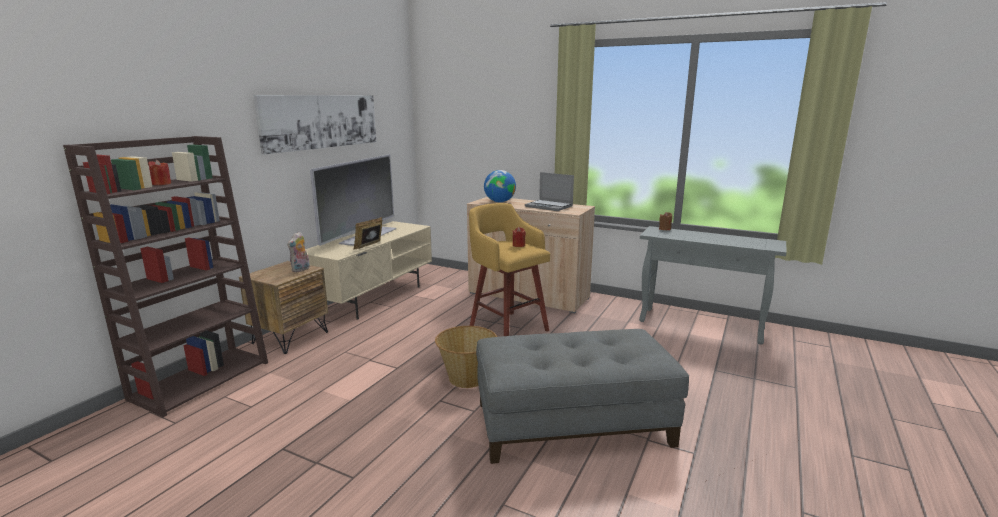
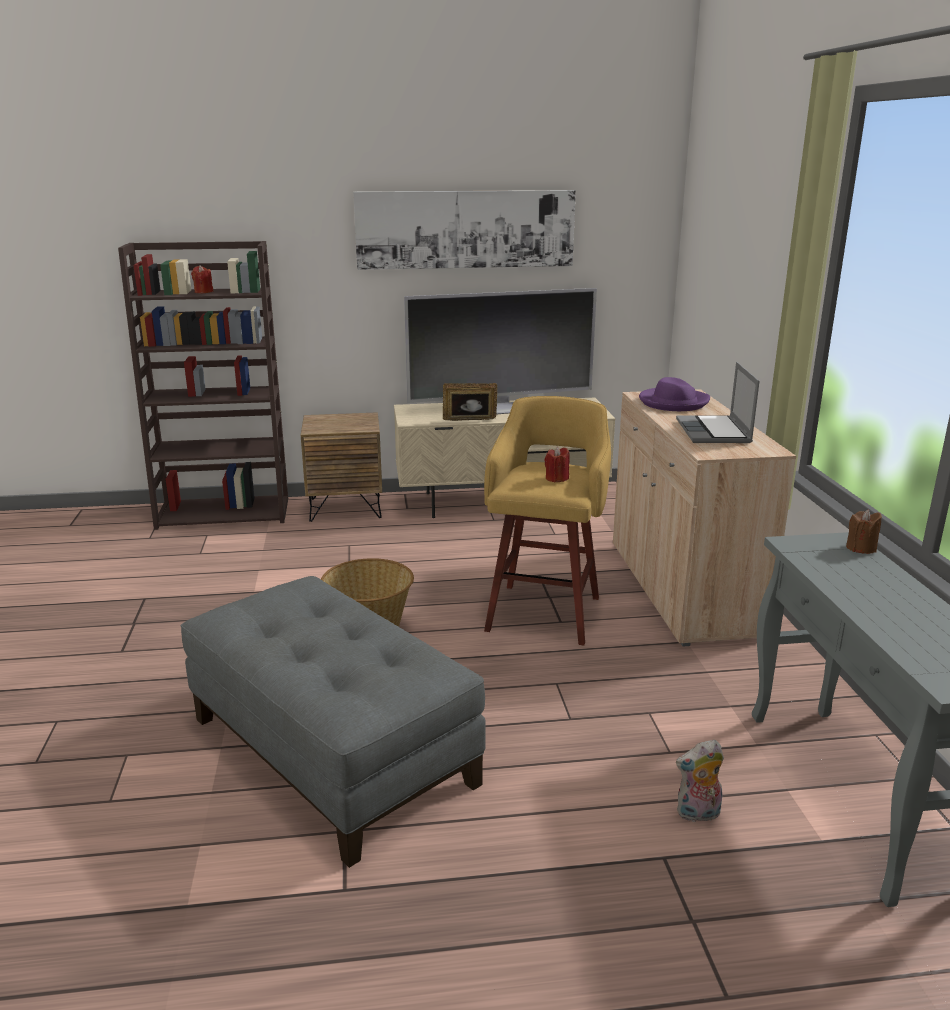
camera: 55 degrees right, 5 degrees up
plush toy [287,232,310,272] -> plush toy moved to [676,739,724,822]
globe [484,170,516,202] -> purple hat [639,377,710,411]

